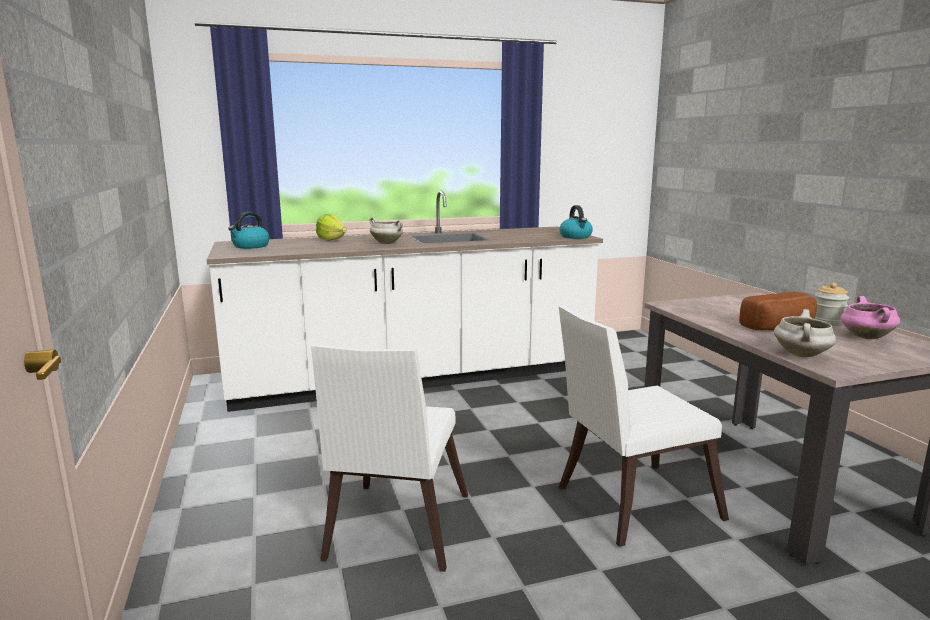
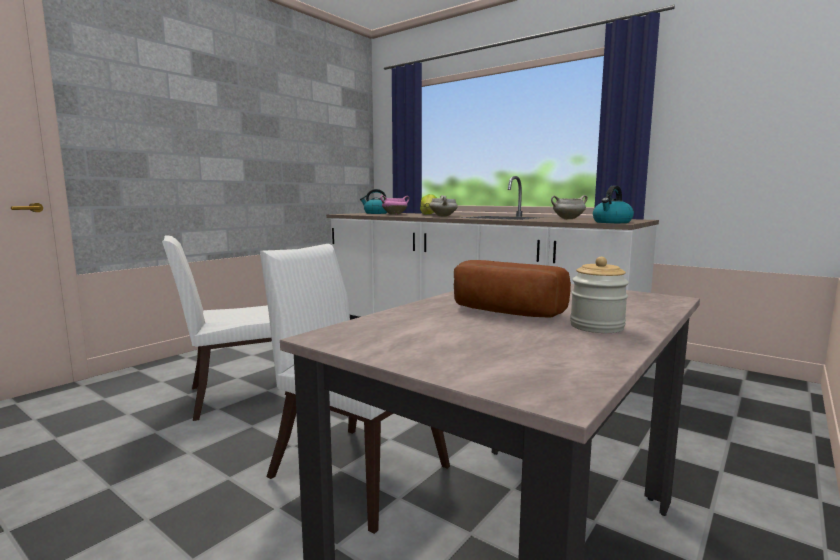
camera: 55 degrees right, 5 degrees down
white cooking pot [774,309,836,357] -> white cooking pot moved to [551,195,588,219]
pink cooking pot [840,296,900,339] -> pink cooking pot moved to [380,195,409,215]

